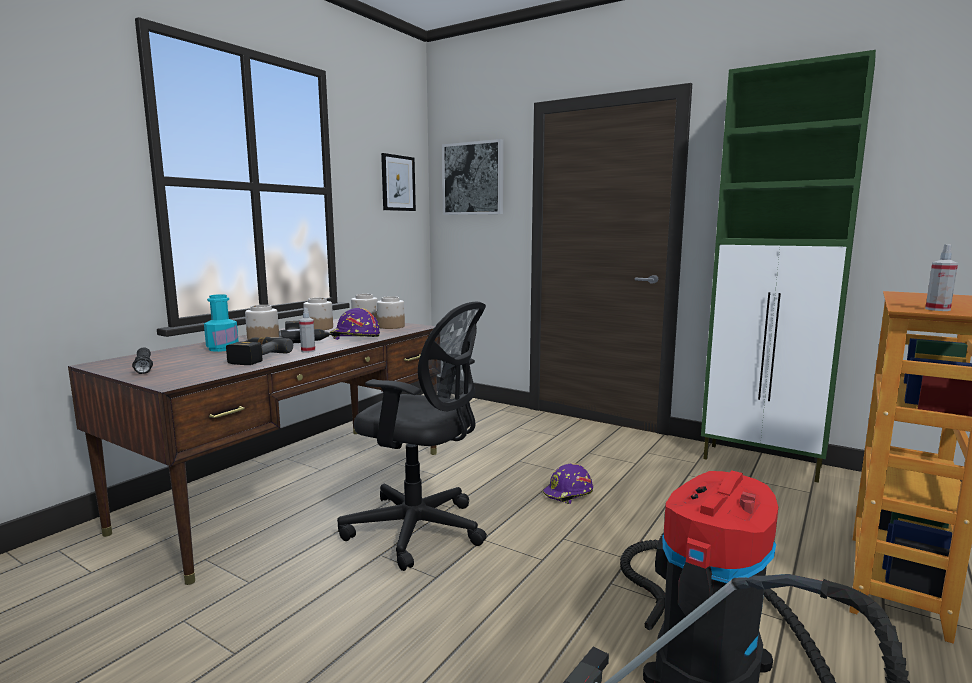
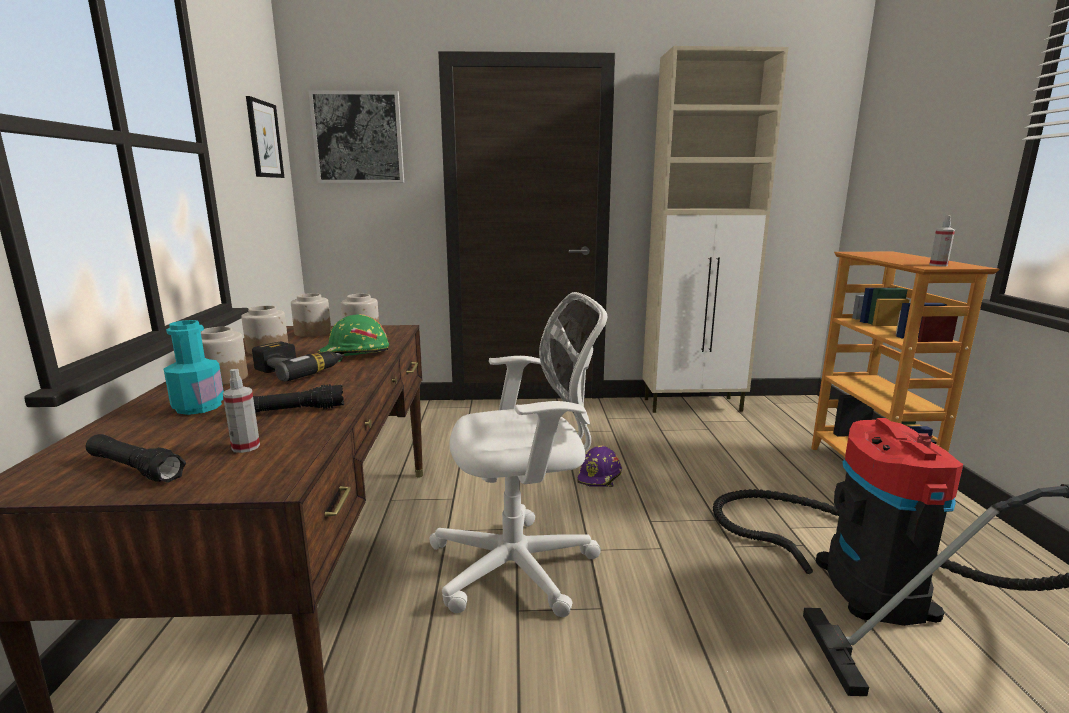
camera: 35 degrees left, 5 degrees up
power drill [226,337,293,365] -> black flashlight [253,384,344,413]
spray bottle [299,308,315,353] -> spray bottle moved to [223,369,260,453]
purple hard hat [329,308,380,340] -> green hard hat [318,314,389,362]
black office chair [337,302,487,571] -> white office chair [429,292,607,617]
green cabinet [701,50,876,483] -> beige cabinet [642,46,788,413]

